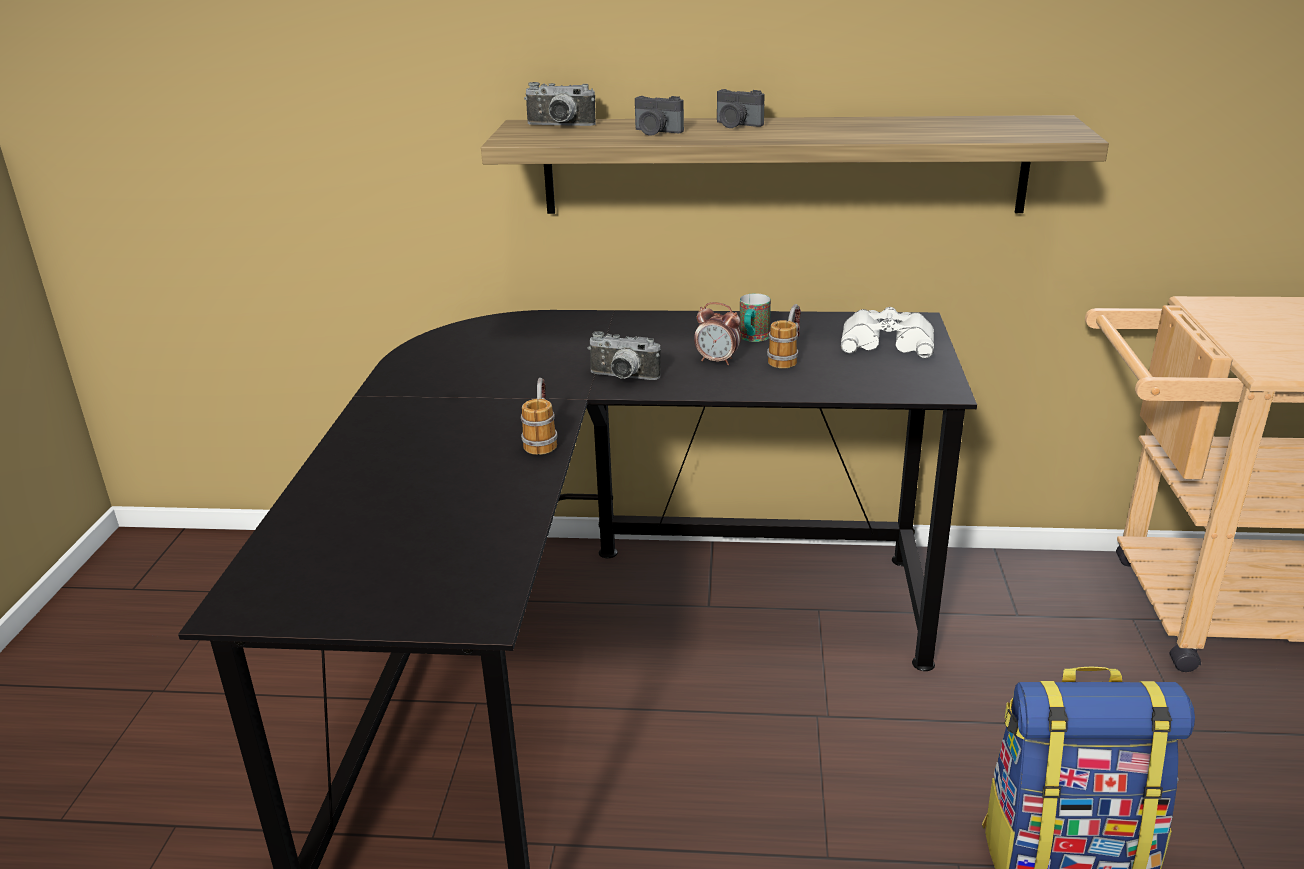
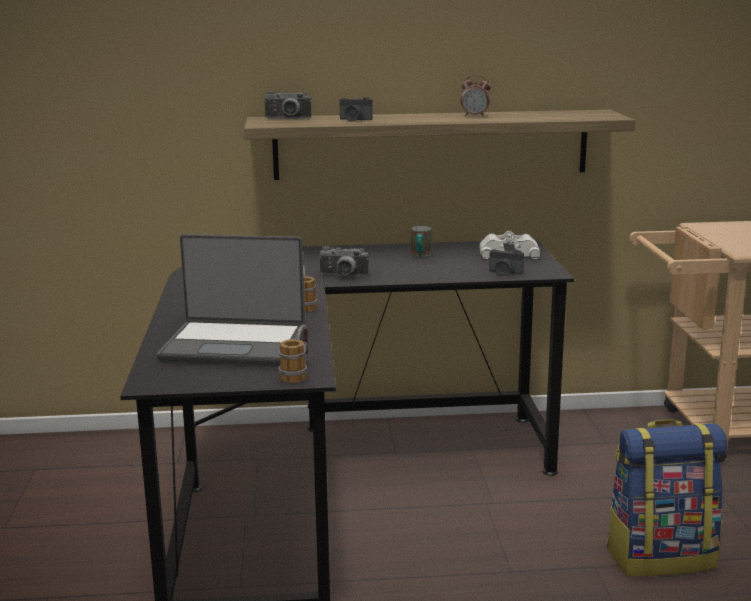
camera: 10 degrees left, 10 degrees down
alarm clock [694,302,741,365] -> alarm clock moved to [461,75,491,117]
camera [717,89,765,128] -> camera moved to [489,249,524,276]
mug [767,304,801,369] -> mug moved to [279,325,308,383]
none -> laptop [157,234,305,366]

